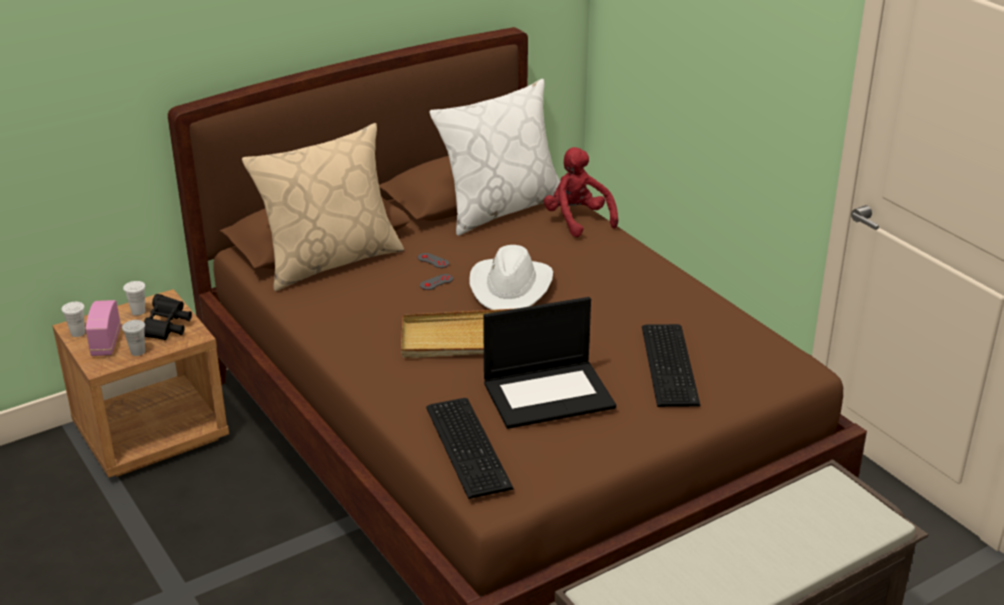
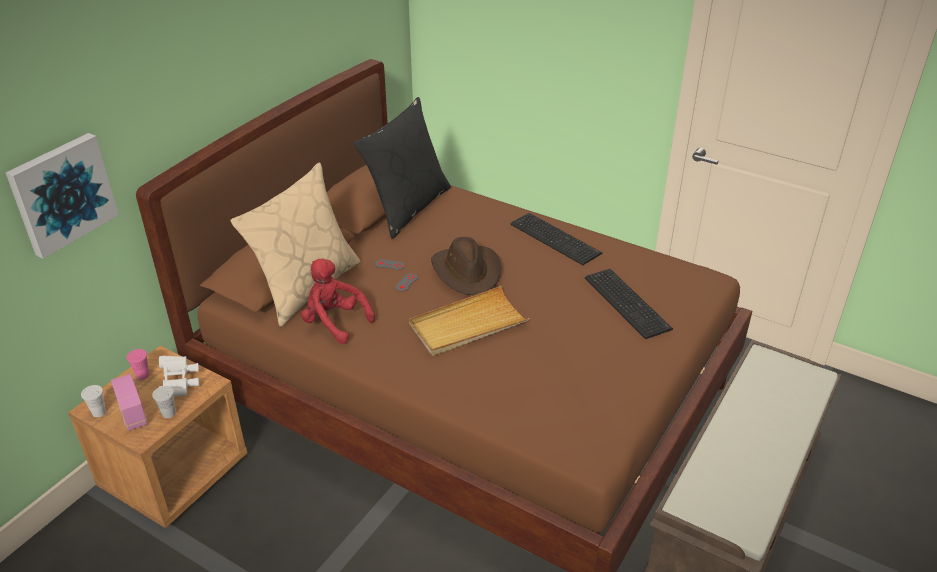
camera: 25 degrees left, 5 degrees up
white cup [123,281,145,316] -> pink cup [127,349,149,380]
black binoculars [144,294,192,340] -> white binoculars [159,356,199,397]
keyboard [426,398,514,499] -> keyboard moved to [511,213,602,265]
white pillow [429,79,560,236] -> black pillow [354,97,451,239]
white hat [470,245,553,310] -> brown hat [431,237,501,295]
laptop [483,297,616,429] -> none
red plush toy [544,147,618,237] -> red plush toy moved to [301,258,375,344]
none -> picture [6,133,119,258]

